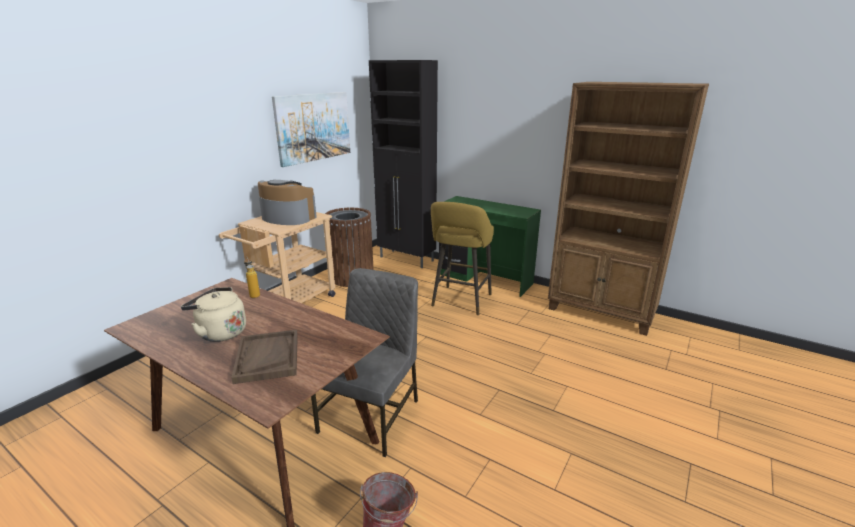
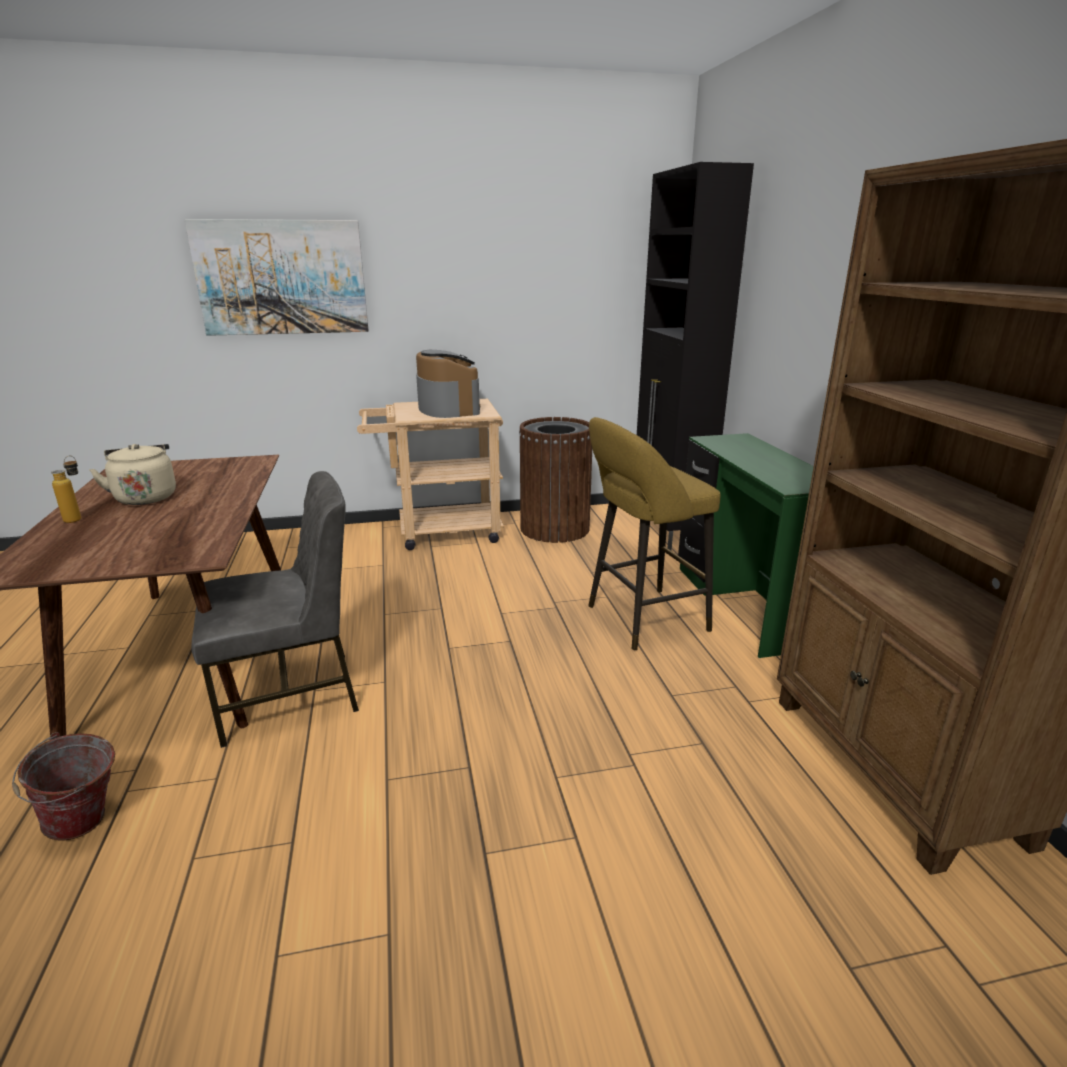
camera: 45 degrees right, 0 degrees up
brown tray [231,330,298,384] -> none
bottle [244,257,260,298] -> bottle moved to [51,456,81,523]
picture [272,92,350,167] -> picture moved to [185,219,369,336]

